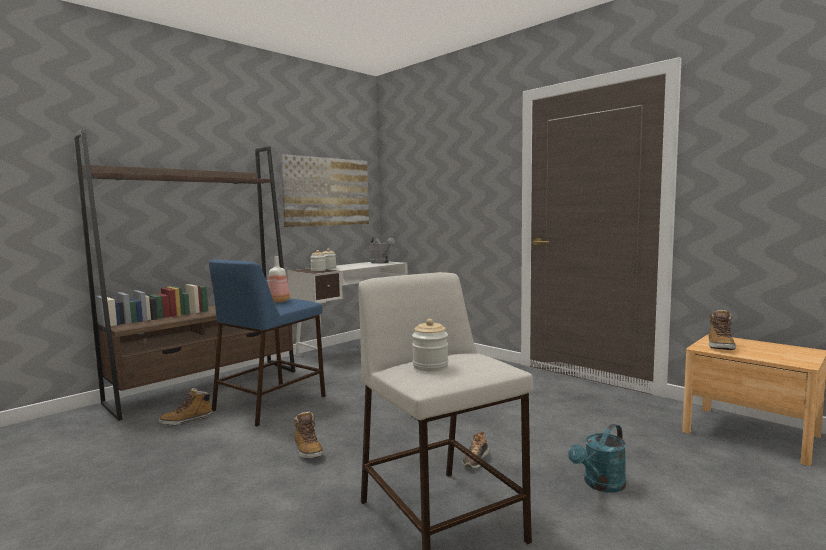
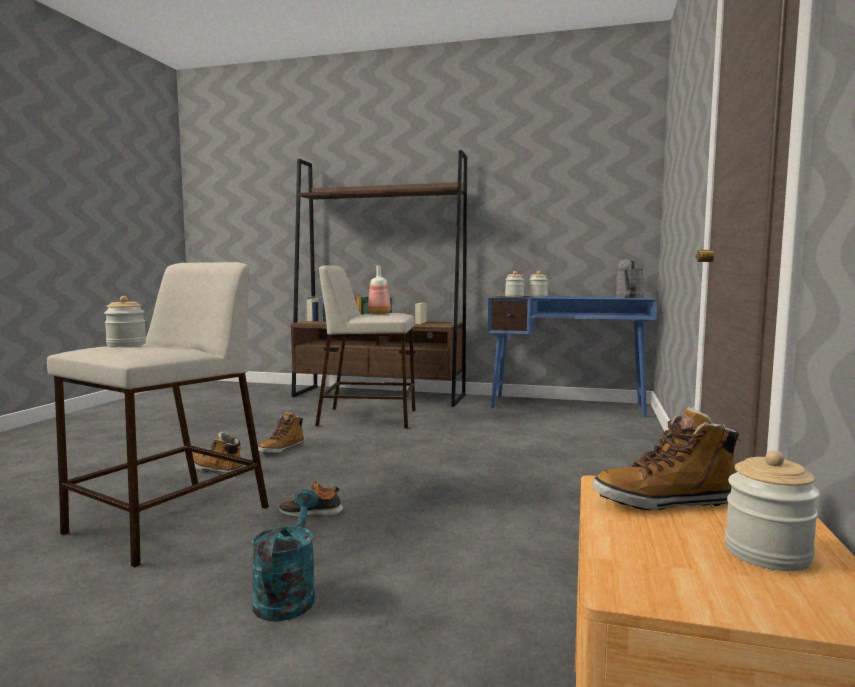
camera: 60 degrees right, 0 degrees up
boot [159,388,213,425] -> boot moved to [193,431,244,474]
blue stool [209,259,326,426] -> beige stool [315,265,416,428]
picture [280,154,369,227] -> none
white desk [287,262,408,356] -> blue desk [488,295,657,417]
turquoise watering can [568,424,626,493] -> turquoise watering can turned 75 degrees clockwise [252,489,319,622]
none -> jar [725,450,820,571]

